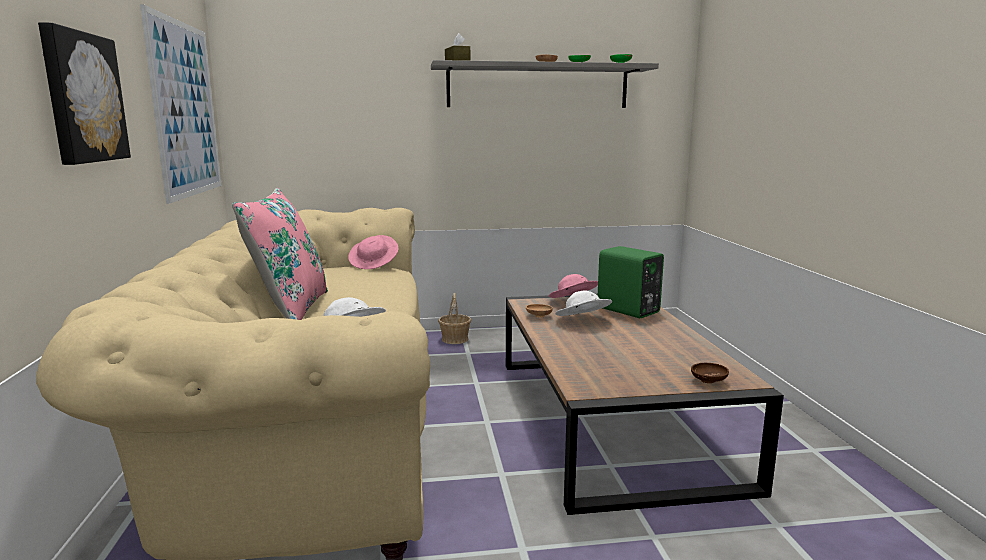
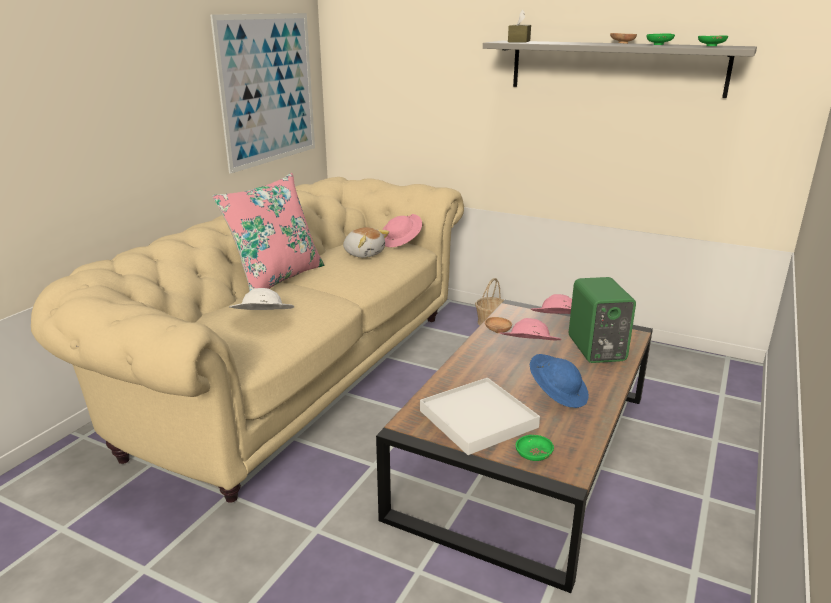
camera: 35 degrees right, 10 degrees up
picture [38,22,131,165] -> none
white hat [555,291,612,316] -> pink hat [500,318,561,340]
brown bowl [691,363,729,383] -> green bowl [516,435,554,461]
none -> plush toy [343,227,389,258]
none -> white tray [420,378,540,455]
none -> blue hat [530,354,589,408]

